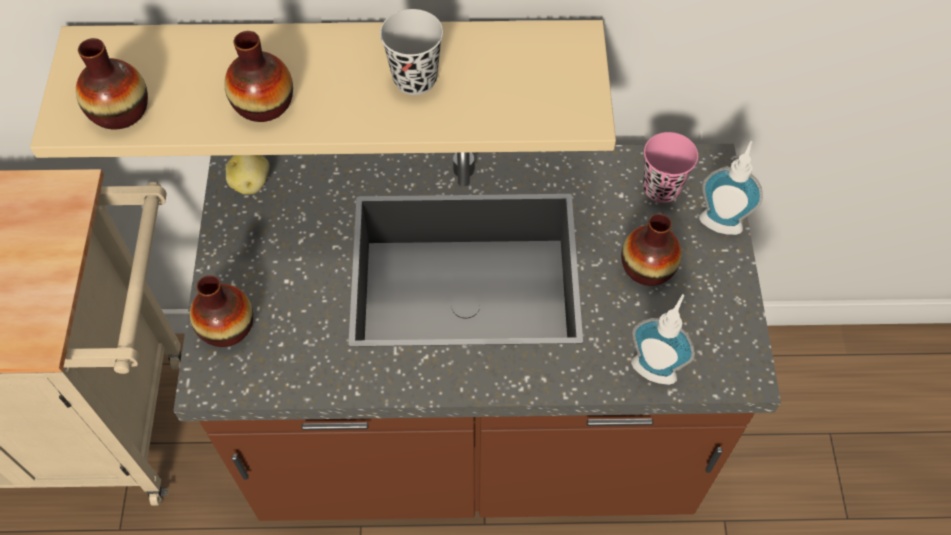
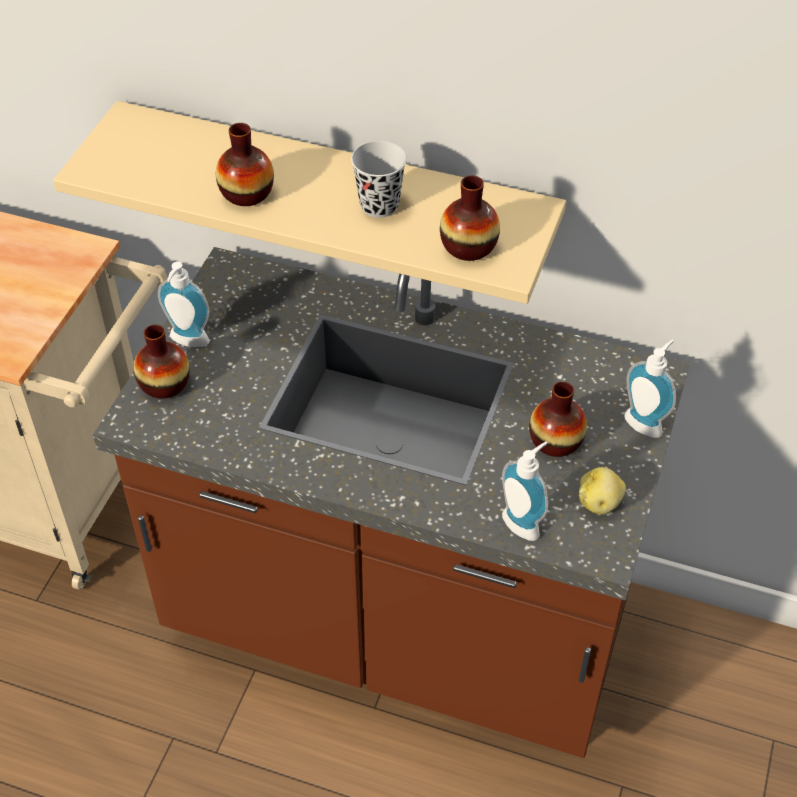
camera: 20 degrees right, 10 degrees down
vase [76,38,148,130] -> vase moved to [440,175,500,261]
potato [225,155,270,195] -> potato moved to [579,467,626,515]
pink cup [643,132,698,203] -> none
none -> soap dispenser [158,262,210,347]

